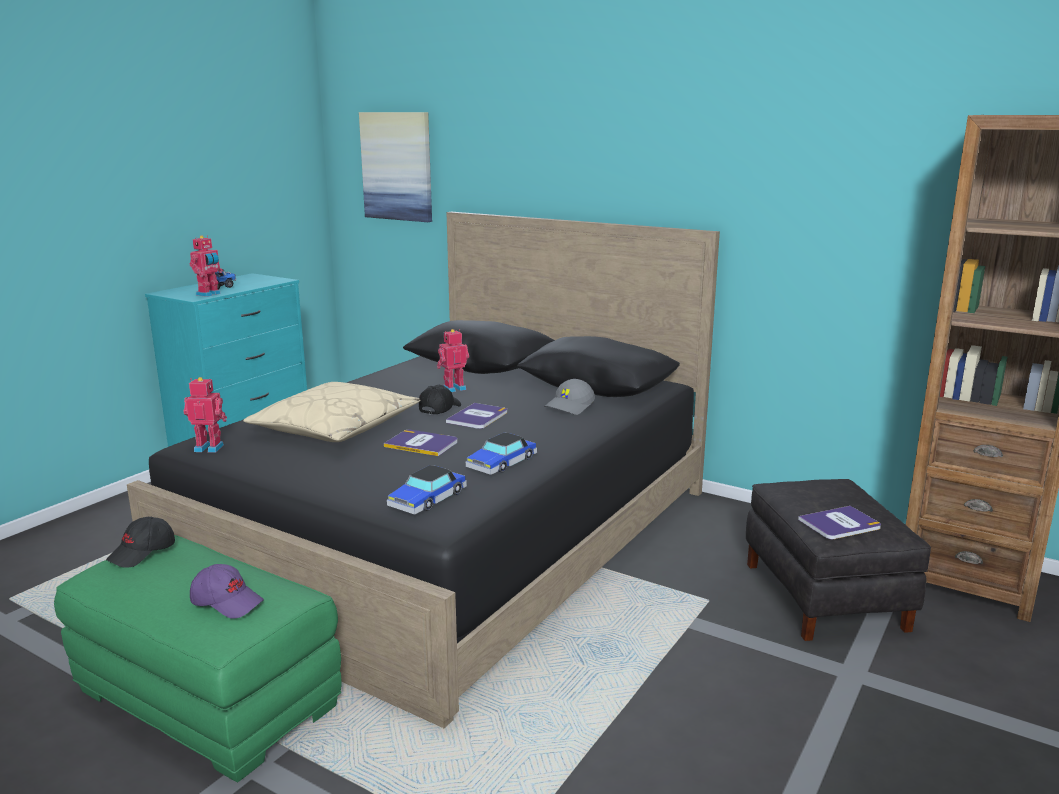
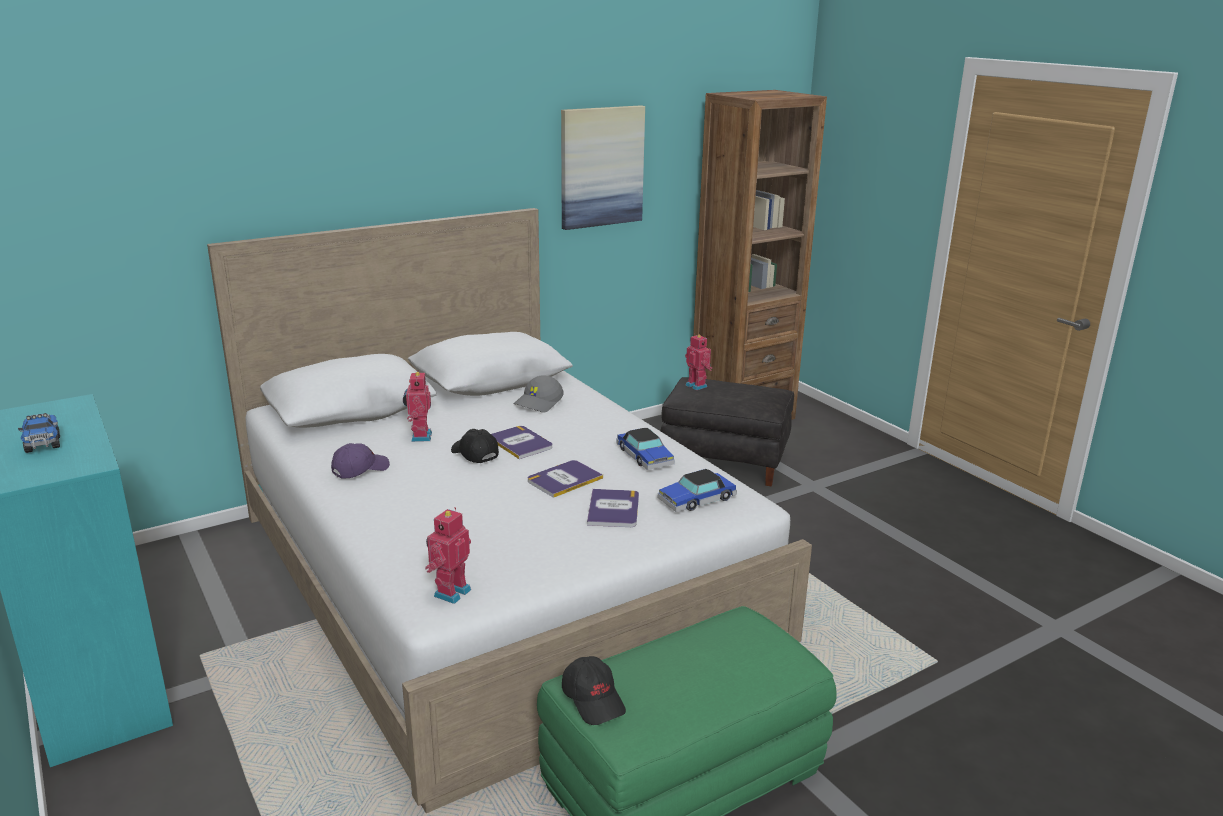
camera: 65 degrees left, 5 degrees up
black bed [127,212,720,728] -> white bed [207,208,812,813]
toy robot [189,235,223,297] -> toy robot moved to [685,334,712,390]
purple cap [190,564,264,619] -> purple cap moved to [331,443,390,479]
beige pillow [243,382,421,442] -> none
picture [359,112,432,222] -> picture moved to [561,105,645,230]
toy car [387,465,467,515] -> toy car turned 90 degrees clockwise [658,469,737,512]
grey cap [544,379,595,415] -> grey cap turned 60 degrees clockwise [513,375,564,412]
book [798,506,881,539] -> book moved to [587,489,639,527]

